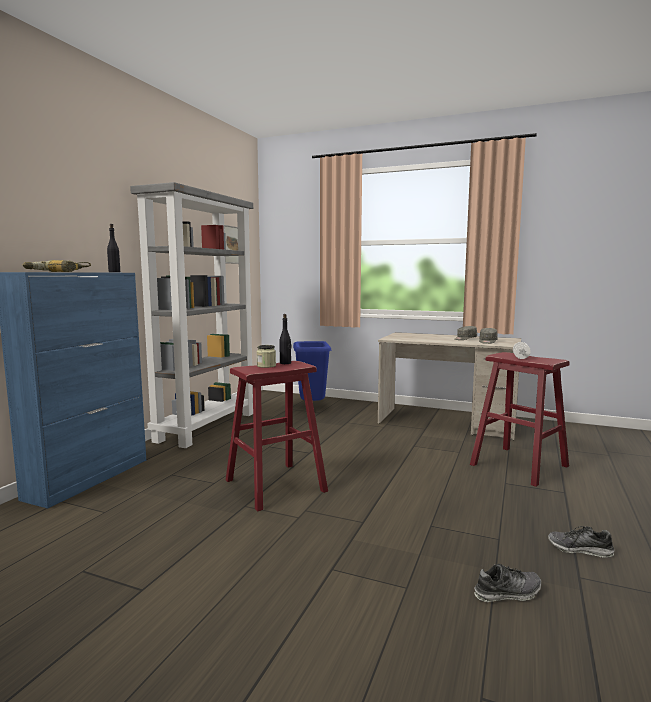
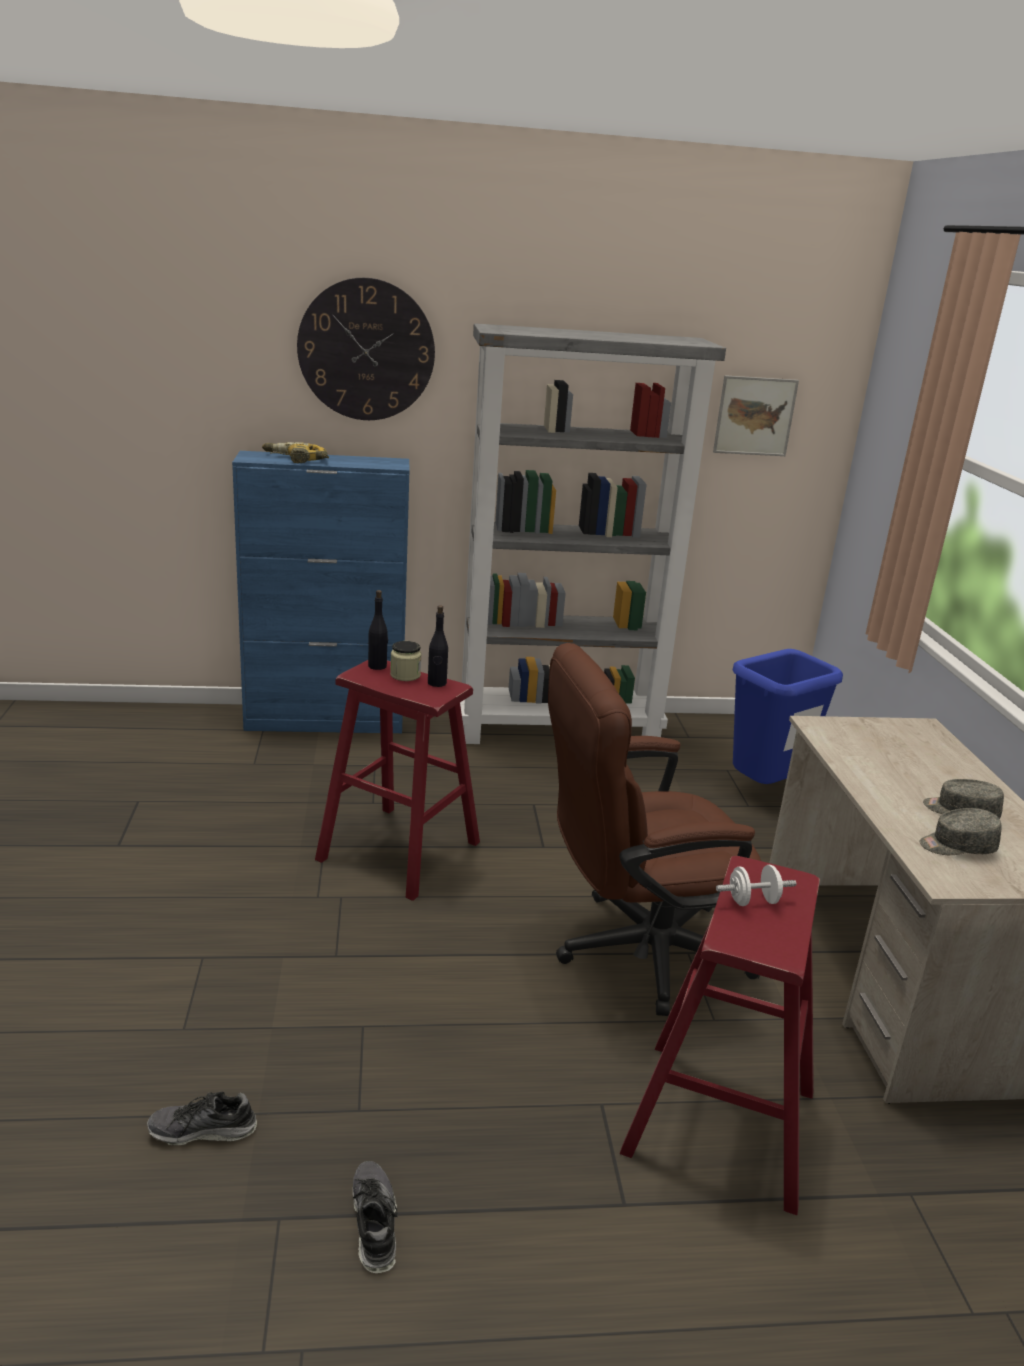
camera: 60 degrees right, 15 degrees up
black bottle [107,224,120,272] -> black bottle moved to [368,590,388,670]
shoe [474,564,541,602] -> shoe turned 120 degrees clockwise [147,1092,257,1145]
none -> wall clock [297,278,435,420]
none -> brown office chair [548,643,761,1016]

